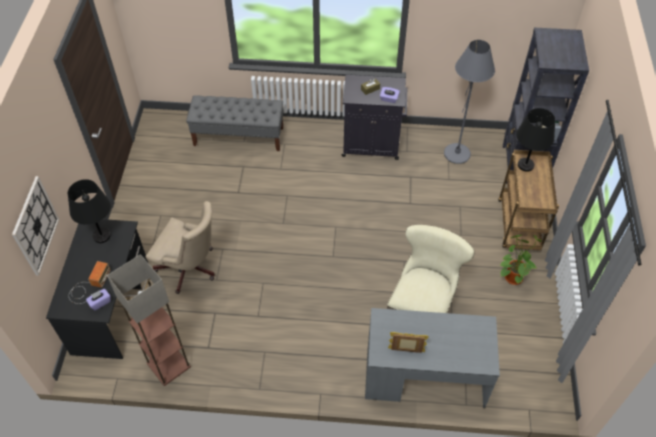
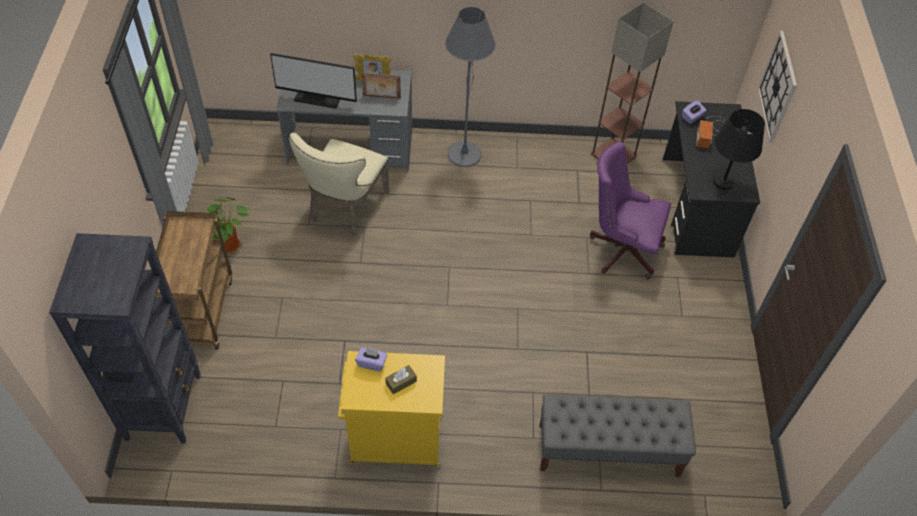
camera: 175 degrees right, 0 degrees up
beige office chair [145,201,215,294] -> purple office chair [590,142,671,279]
black cabinet [342,75,407,160] -> yellow cabinet [338,351,445,467]
grey floor lamp [444,40,495,164] -> grey floor lamp moved to [445,7,496,167]
black table lamp [516,108,555,172] -> none
none -> monitor [270,53,357,109]
none -> picture frame [362,73,401,99]

